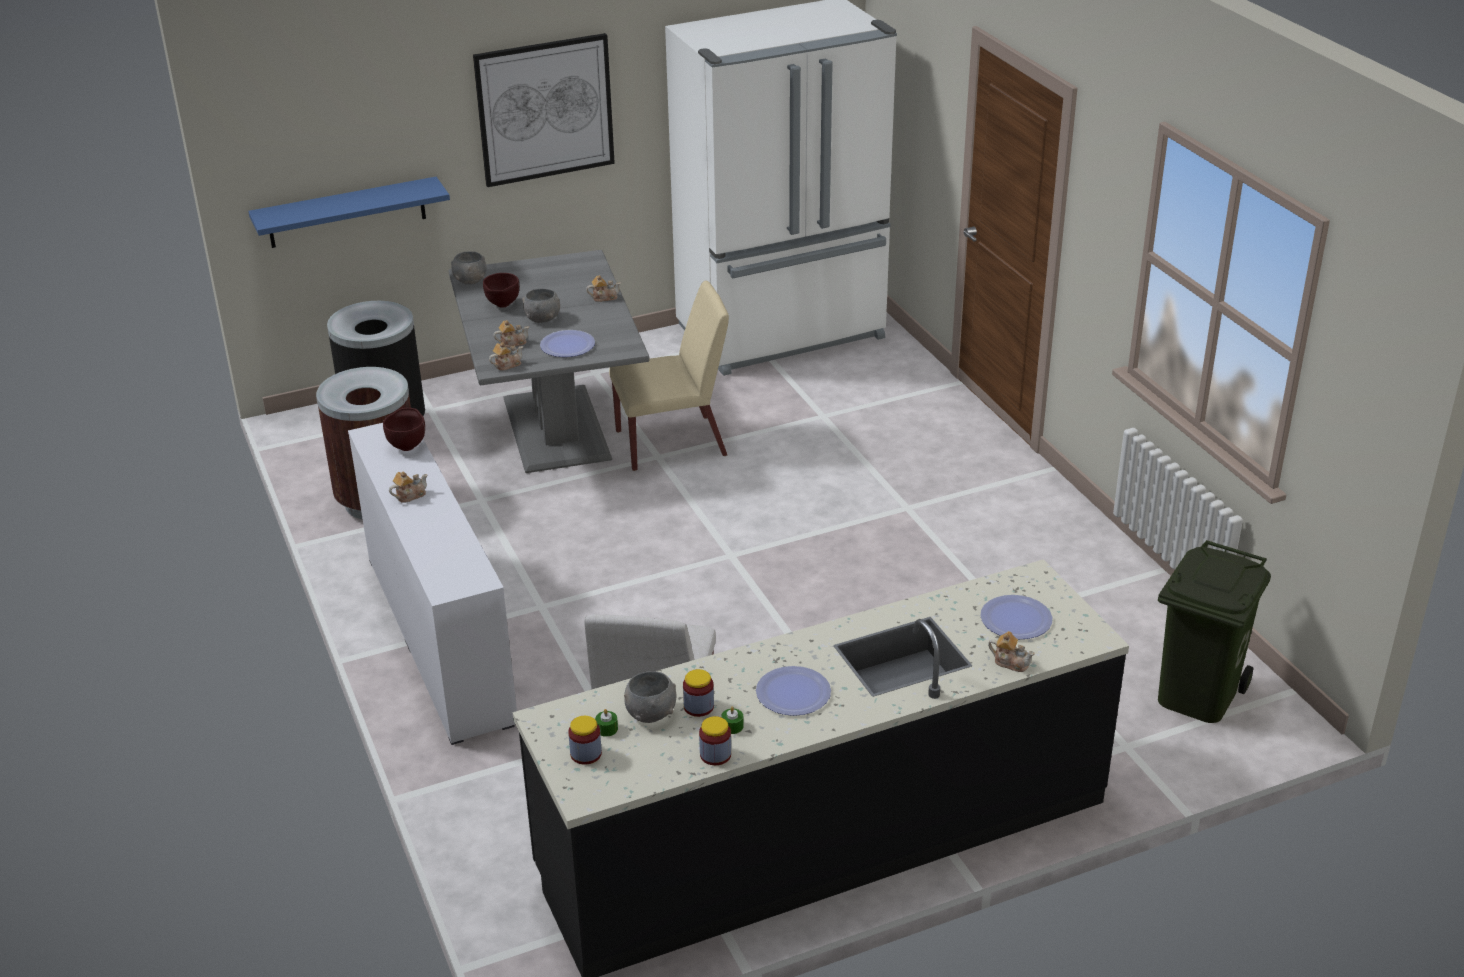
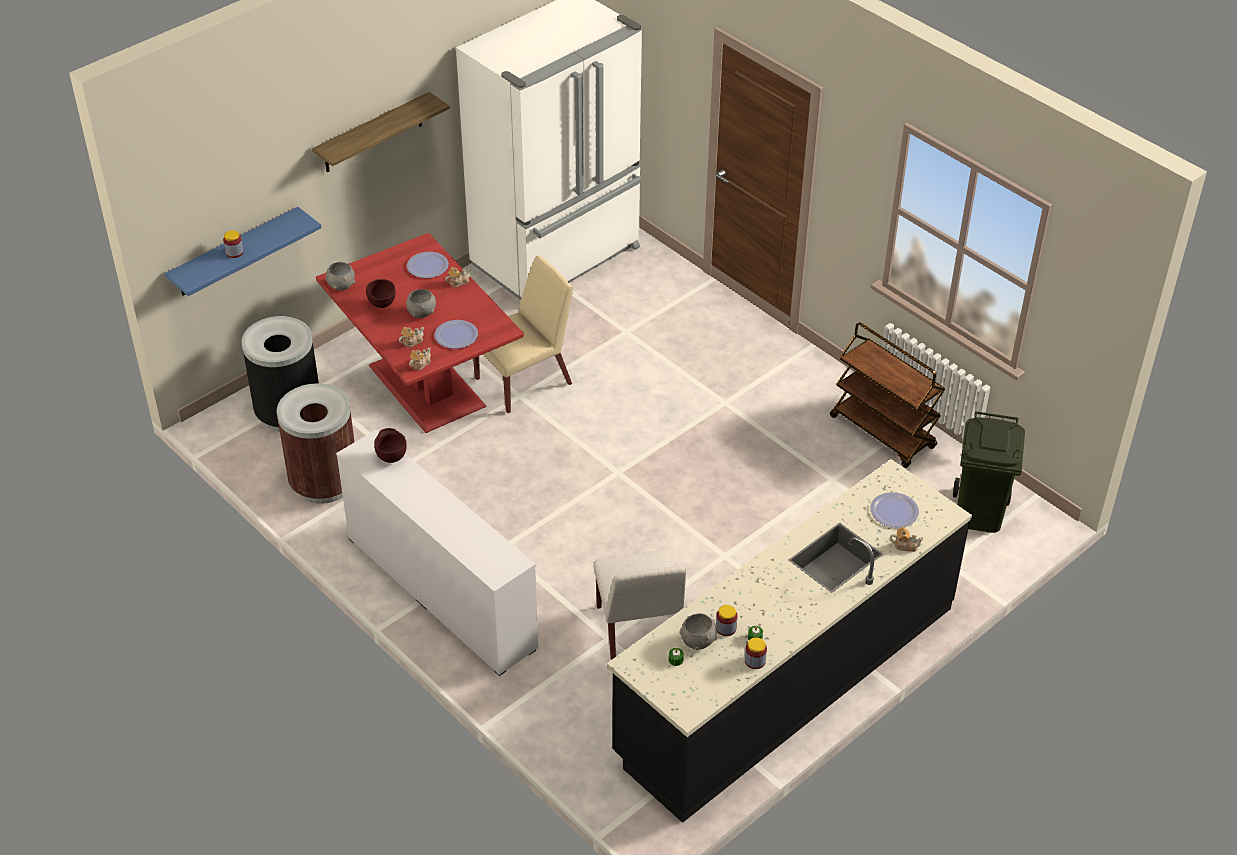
camera: 20 degrees left, 10 degrees up
teapot [389,472,428,503] -> none
grey dining table [449,250,650,473] -> red dining table [316,233,524,433]
picture [473,33,615,187] -> shelf [312,92,450,173]
jar [568,716,602,765] -> jar moved to [223,230,244,258]
plate [756,666,831,716] -> plate moved to [407,252,449,278]
none -> brown cart [830,322,945,468]

